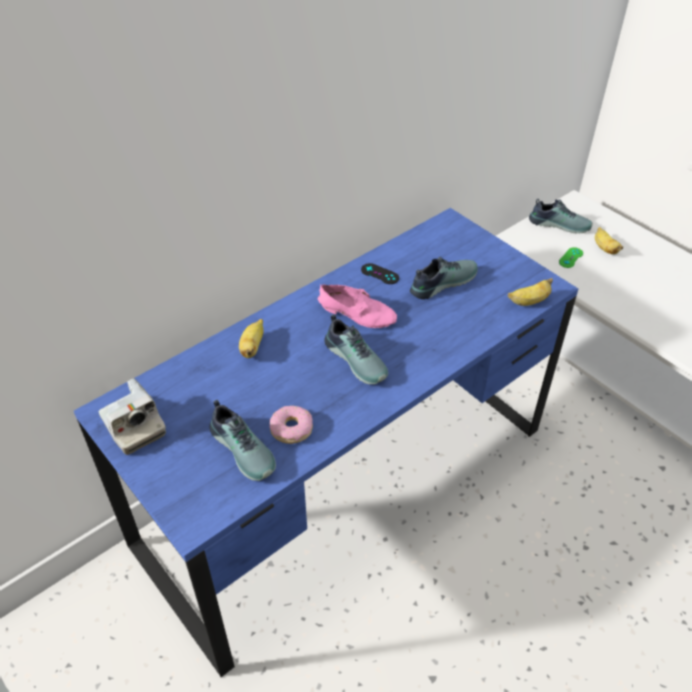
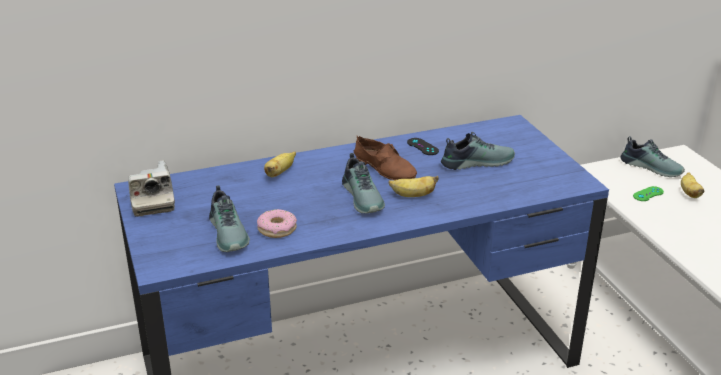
camera: 20 degrees right, 15 degrees down
pink shoe [318,284,397,328] -> brown shoe [353,136,417,180]
banana [508,278,553,306] -> banana moved to [389,176,439,197]

